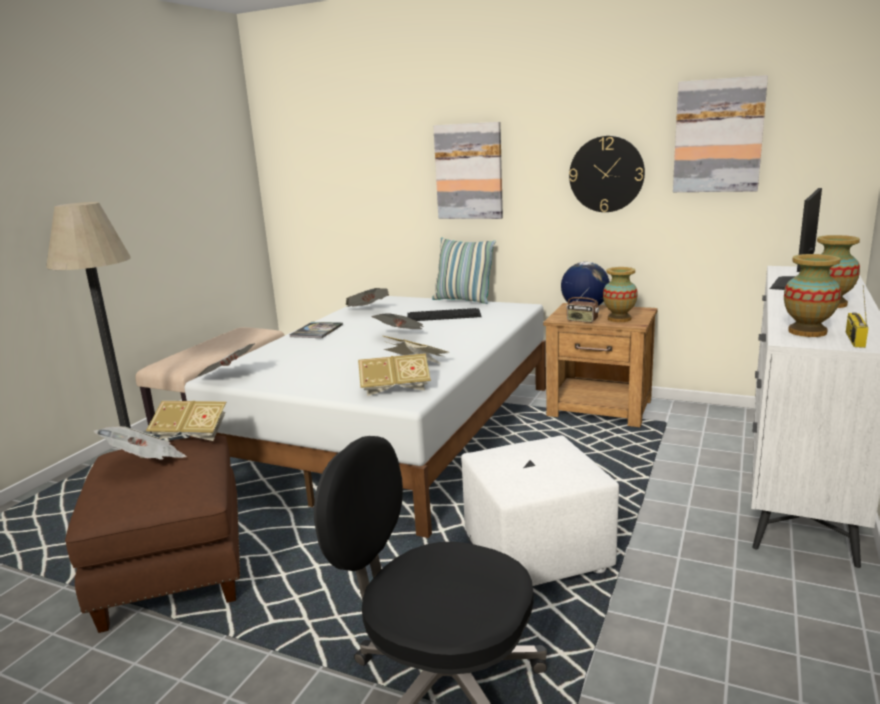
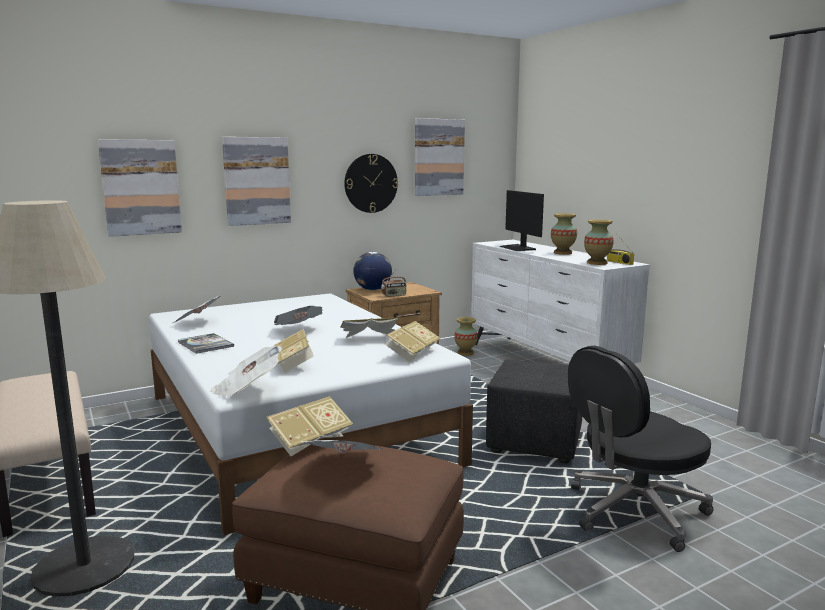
camera: 55 degrees left, 5 degrees down
keyboard [407,308,482,321] -> none
pillow [432,237,496,304] -> none
white ottoman [461,436,619,586] -> black ottoman [486,360,582,463]
vase [603,267,638,322] -> vase moved to [454,317,478,356]
none -> picture [98,139,182,237]
none -> book [274,329,314,373]

